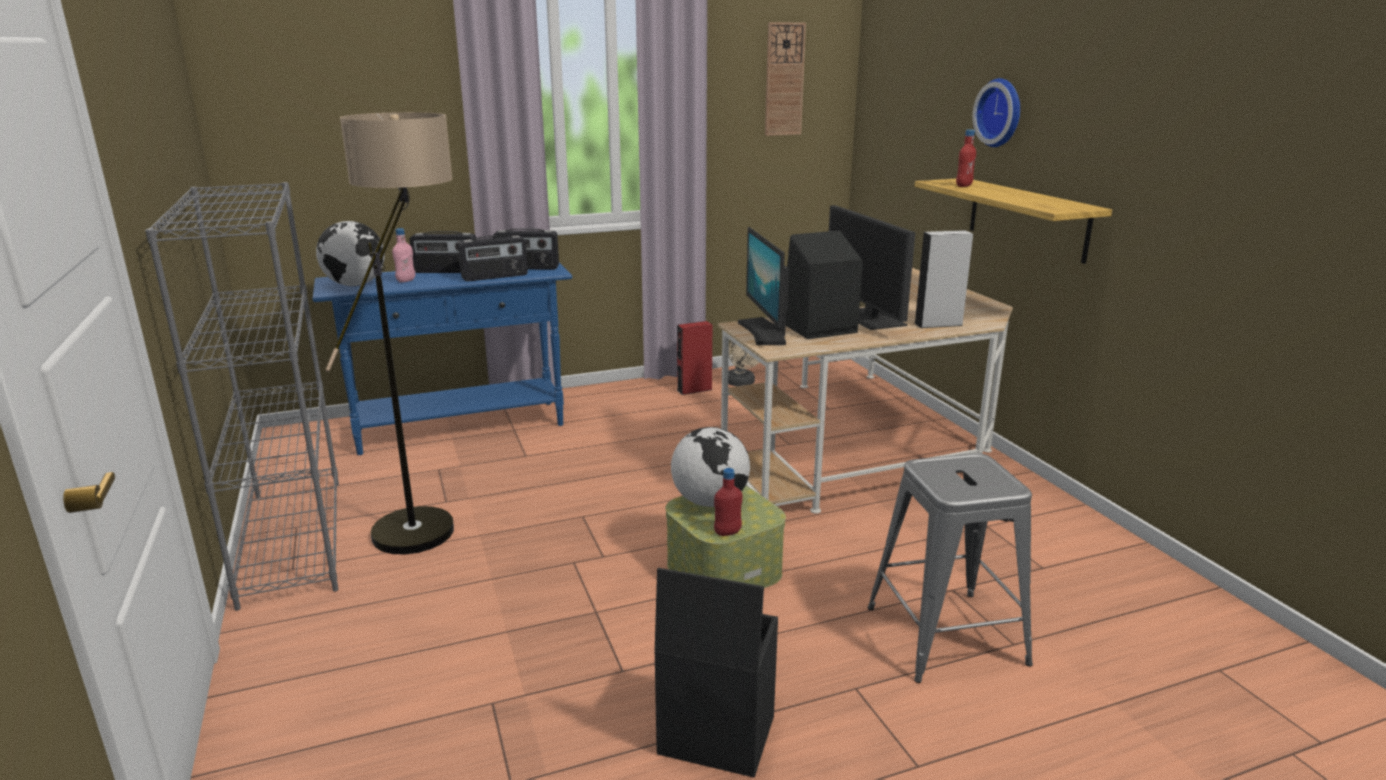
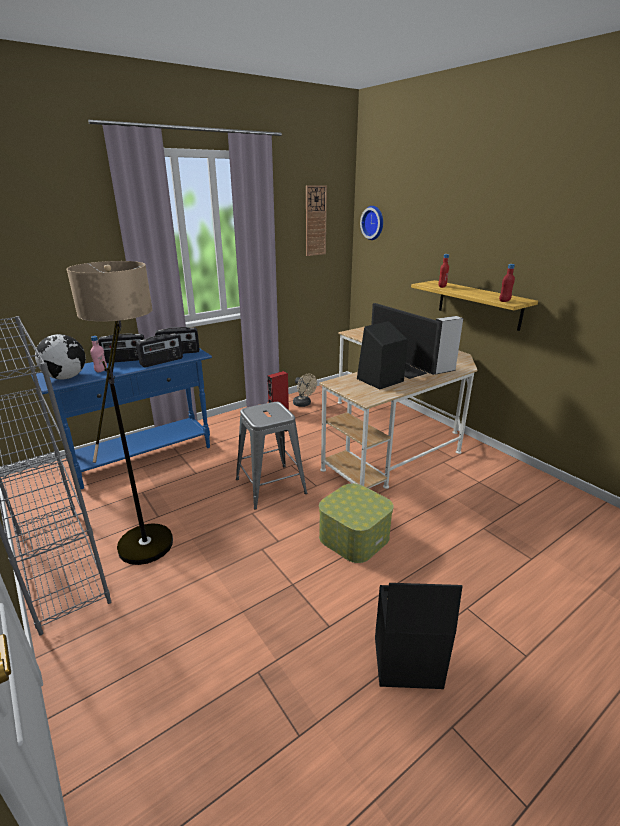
camera: 15 degrees left, 5 degrees up
globe [671,427,750,507] -> none
red bottle [714,468,742,536] -> red bottle moved to [499,264,515,302]
monitor [738,227,789,345] -> none
grey stool [867,453,1033,683] -> grey stool moved to [236,402,307,510]
wall clock [972,78,1020,147] -> wall clock moved to [360,206,383,240]

